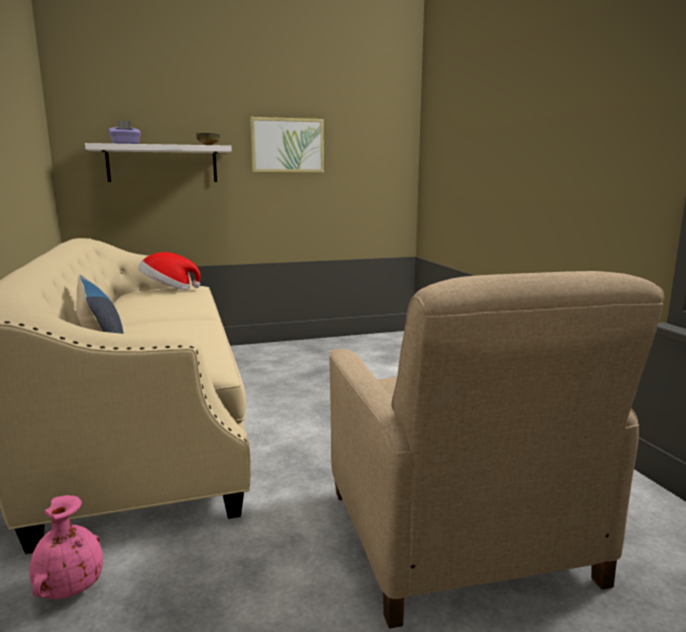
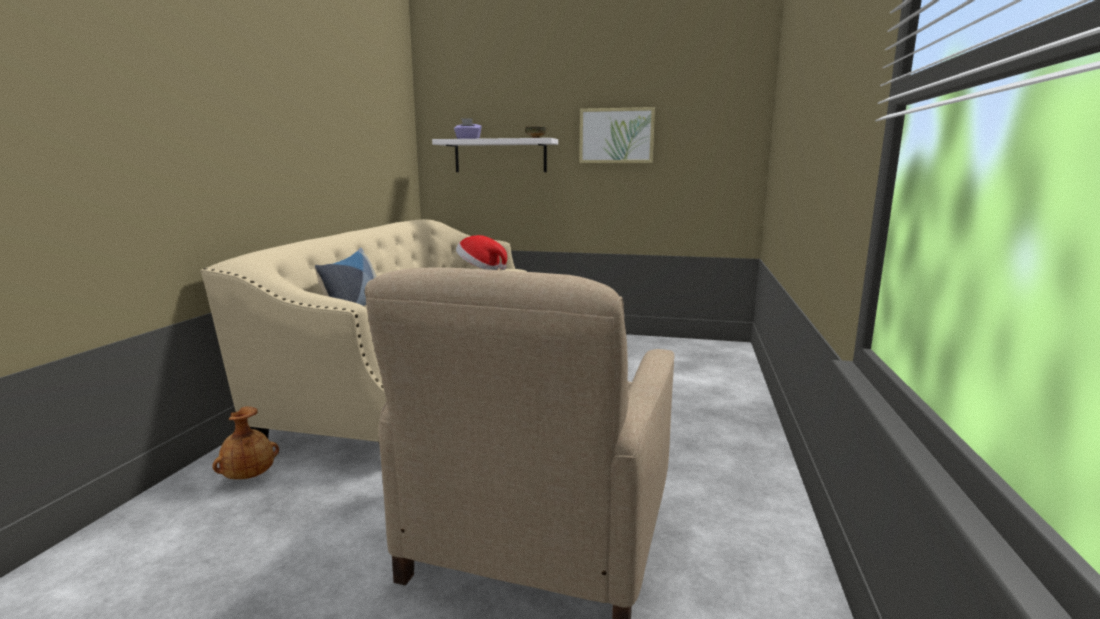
camera: 30 degrees right, 0 degrees up
pink vase [29,495,103,599] -> brown vase [212,406,279,479]

